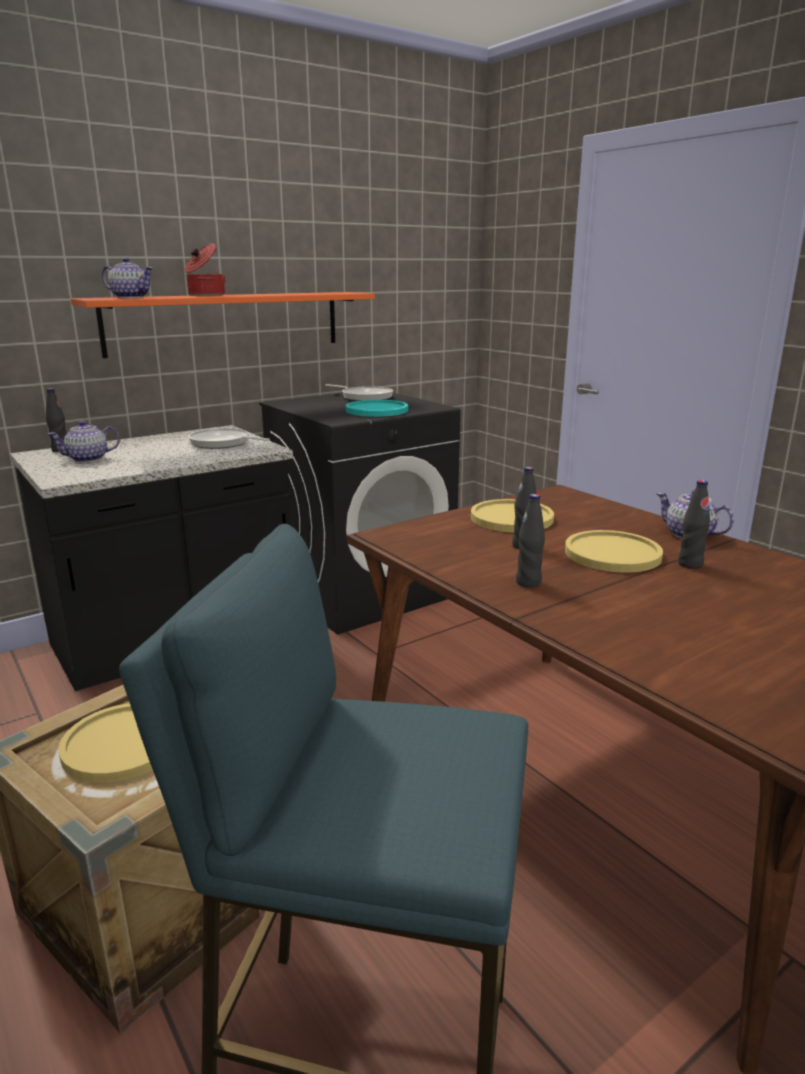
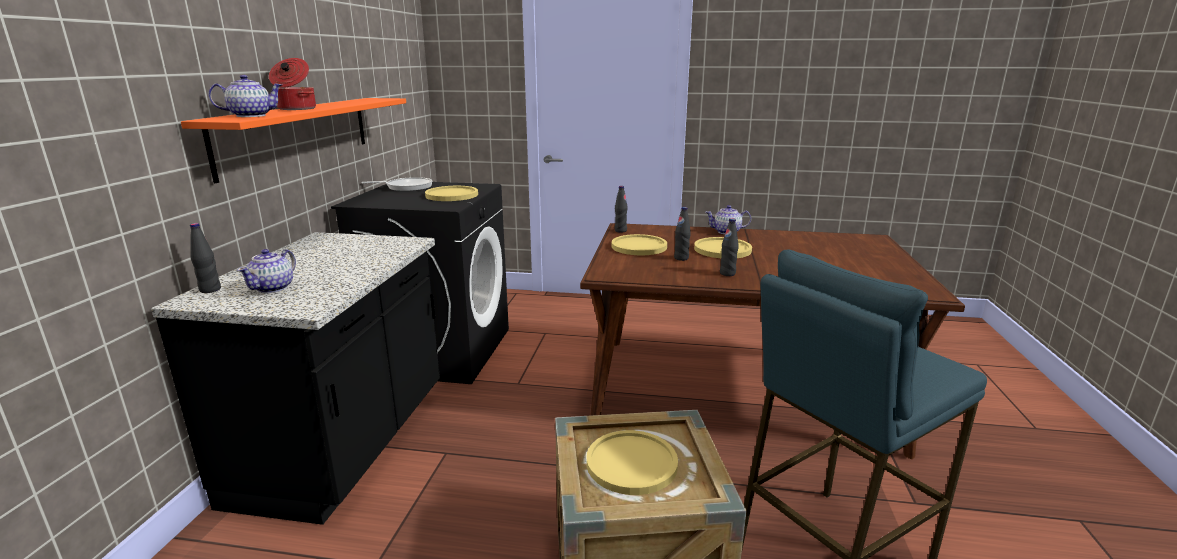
camera: 45 degrees left, 0 degrees up
frying pan [188,428,270,449] -> none
turquoise plate [346,400,408,417] -> yellow plate [425,186,478,201]
black bottle [678,480,710,569] -> black bottle moved to [615,186,628,233]

